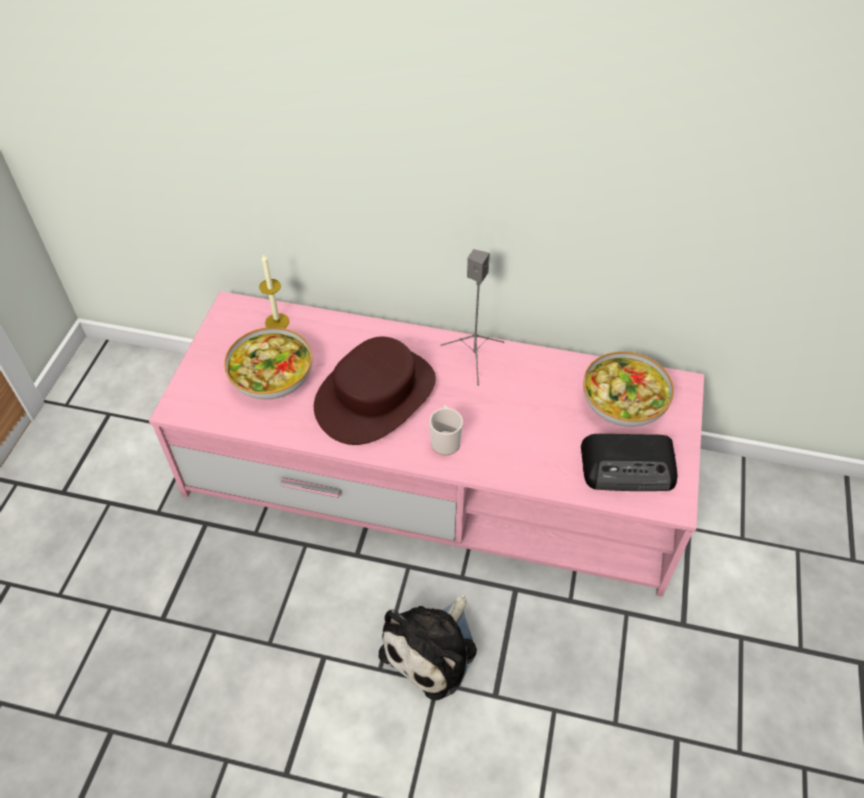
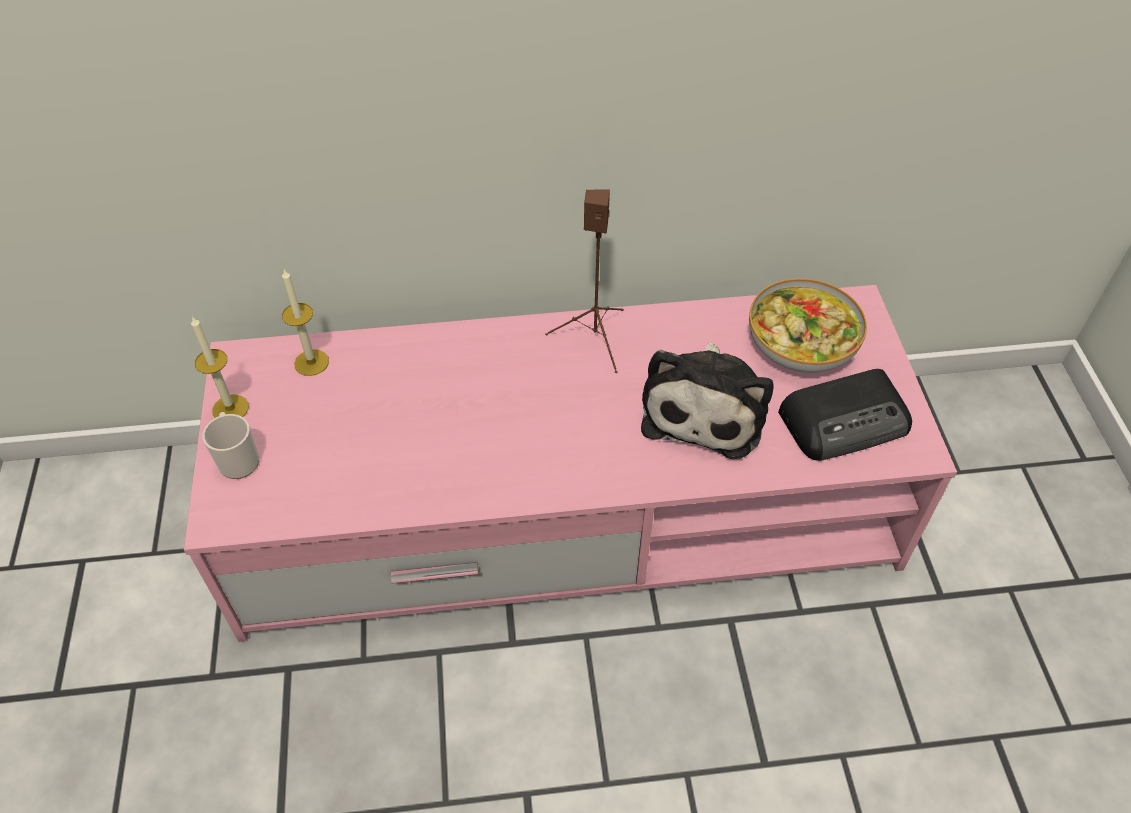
camera: 20 degrees left, 0 degrees up
bowl [224,327,312,399] -> none
brown hat [314,336,436,445] -> none
plush toy [379,595,477,700] -> plush toy moved to [641,343,773,459]
mug [429,405,463,455] -> mug moved to [202,412,259,479]
grey speaker [441,249,504,386] -> brown speaker [545,190,624,373]
none -> candle [191,316,249,418]

